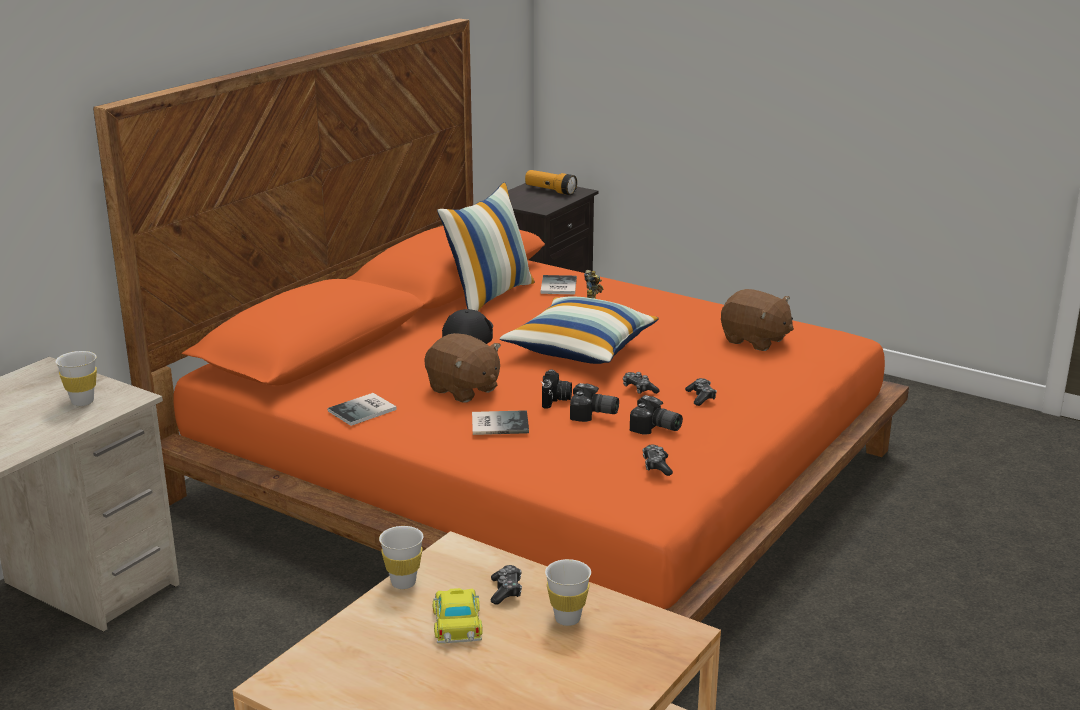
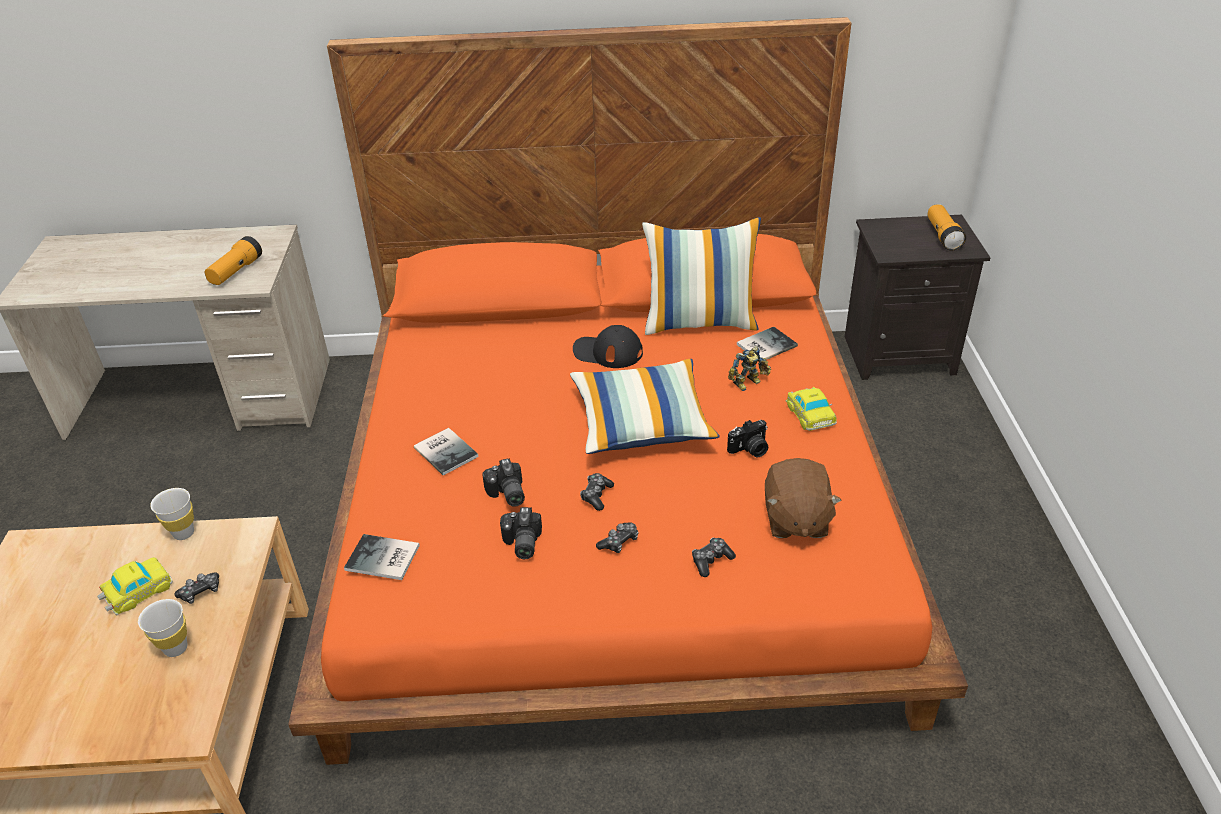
camera: 55 degrees right, 15 degrees up
white cup [56,351,97,406] -> flashlight [205,236,262,285]
book [327,393,397,426] -> book moved to [344,534,420,580]
brown plush toy [424,333,501,403] -> none
black cap [442,309,493,344] -> black cap turned 135 degrees counterclockwise [573,325,643,368]
camera [541,369,572,409] -> camera moved to [727,420,768,457]
game controller [642,445,673,476] -> game controller moved to [692,538,736,577]
none -> toy car [786,387,837,431]

